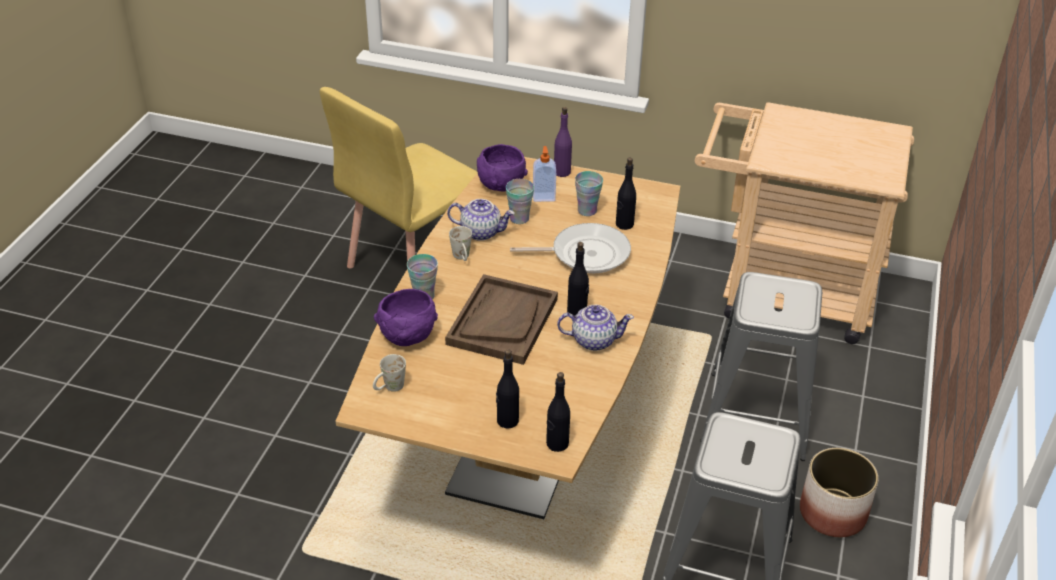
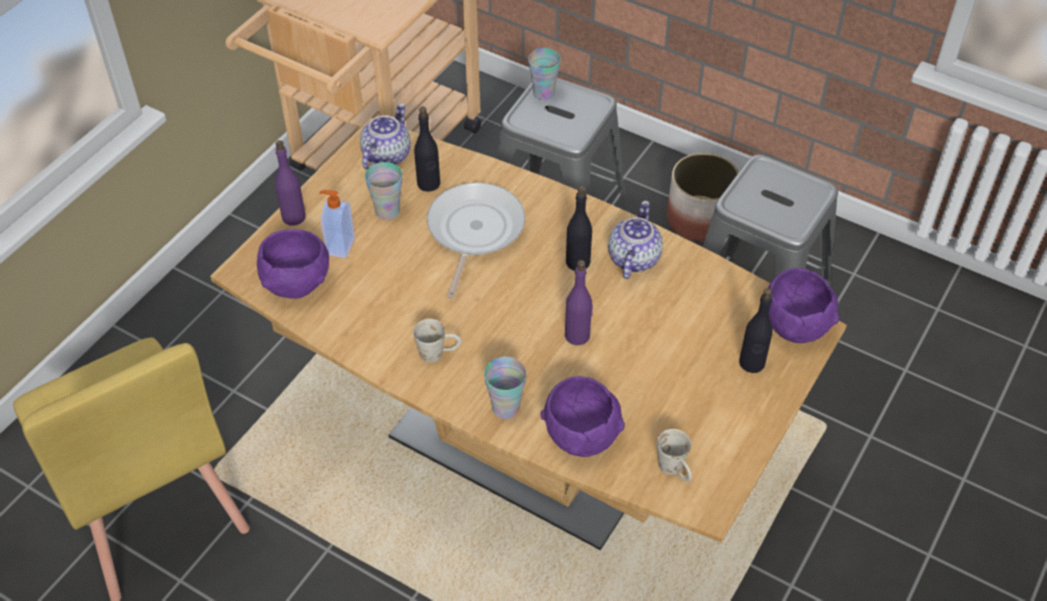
camera: 75 degrees left, 10 degrees up
brown tray [445,274,558,365] -> purple bottle [565,260,593,345]
teapot [447,199,515,241] -> teapot moved to [360,103,411,170]
cup [506,179,534,224] -> cup moved to [528,48,561,100]
black bottle [546,372,570,452] -> purple bowl [768,268,839,343]

